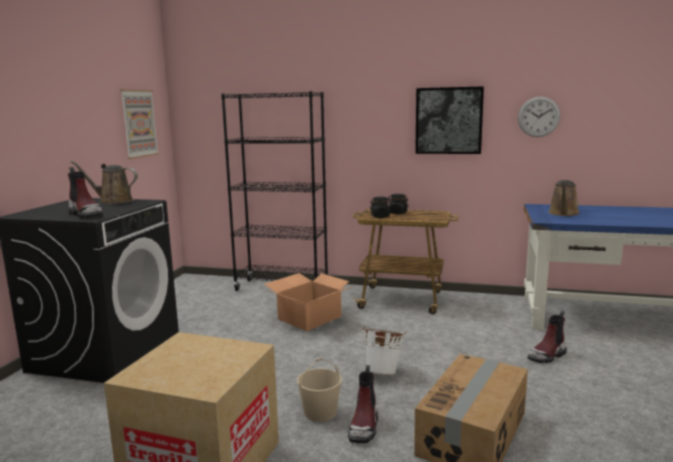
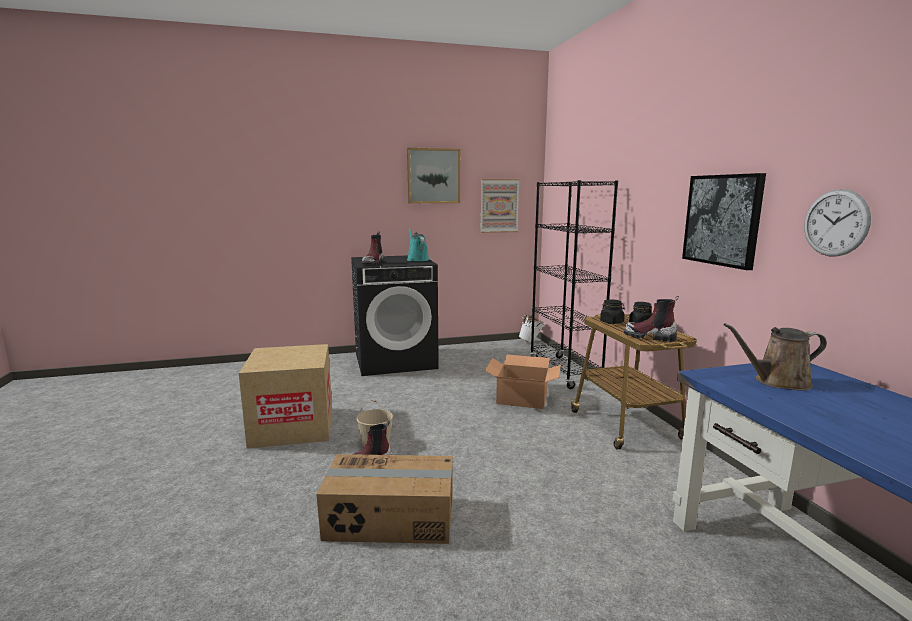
camera: 60 degrees right, 0 degrees up
brown watering can [71,161,138,204] -> turquoise watering can [407,229,429,261]
white bucket [362,326,407,375] -> white bucket moved to [518,315,545,343]
boot [528,311,567,363] -> boot moved to [624,296,679,342]
none -> picture [407,148,460,203]

